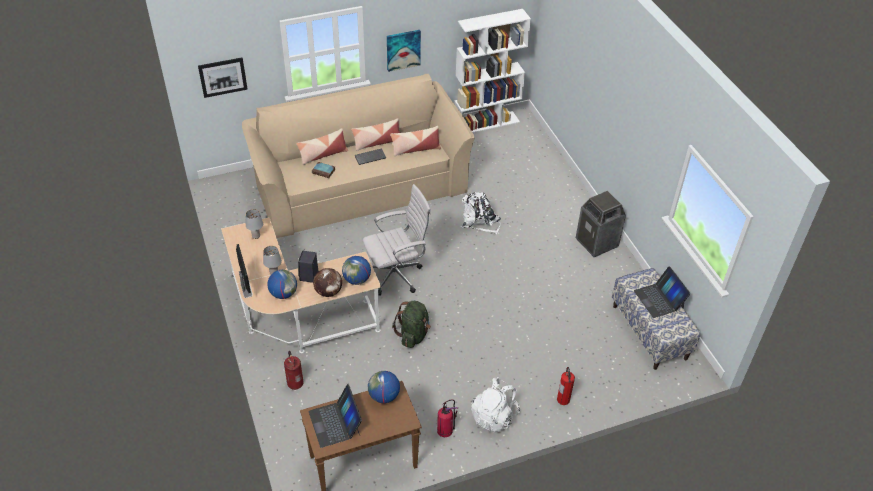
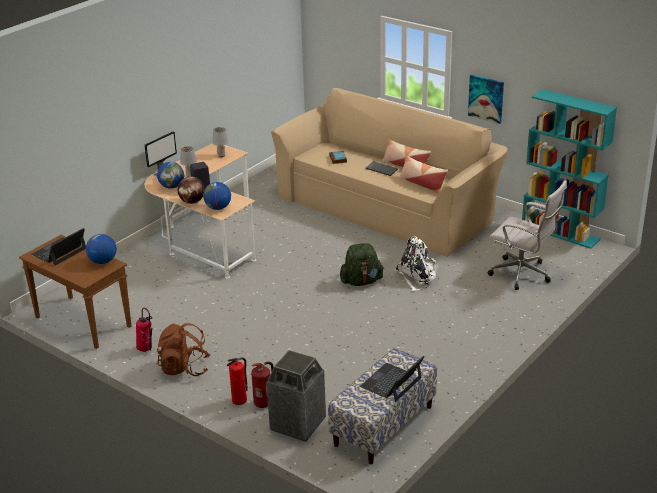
camera: 60 degrees right, 15 degrees down
picture [198,58,248,98] -> none
fire extinguisher [284,351,303,390] -> fire extinguisher moved to [251,362,273,408]
pillow [296,128,348,165] -> none
white office chair [363,184,431,296] -> white office chair moved to [488,180,567,290]
green backpack [392,301,431,348] -> green backpack moved to [340,243,384,286]
white bookcase [454,9,531,133] -> turquoise bookcase [522,89,617,249]
white backpack [471,377,520,433] -> brown backpack [157,323,210,376]
trash can [576,191,626,257] -> trash can moved to [266,350,326,442]

